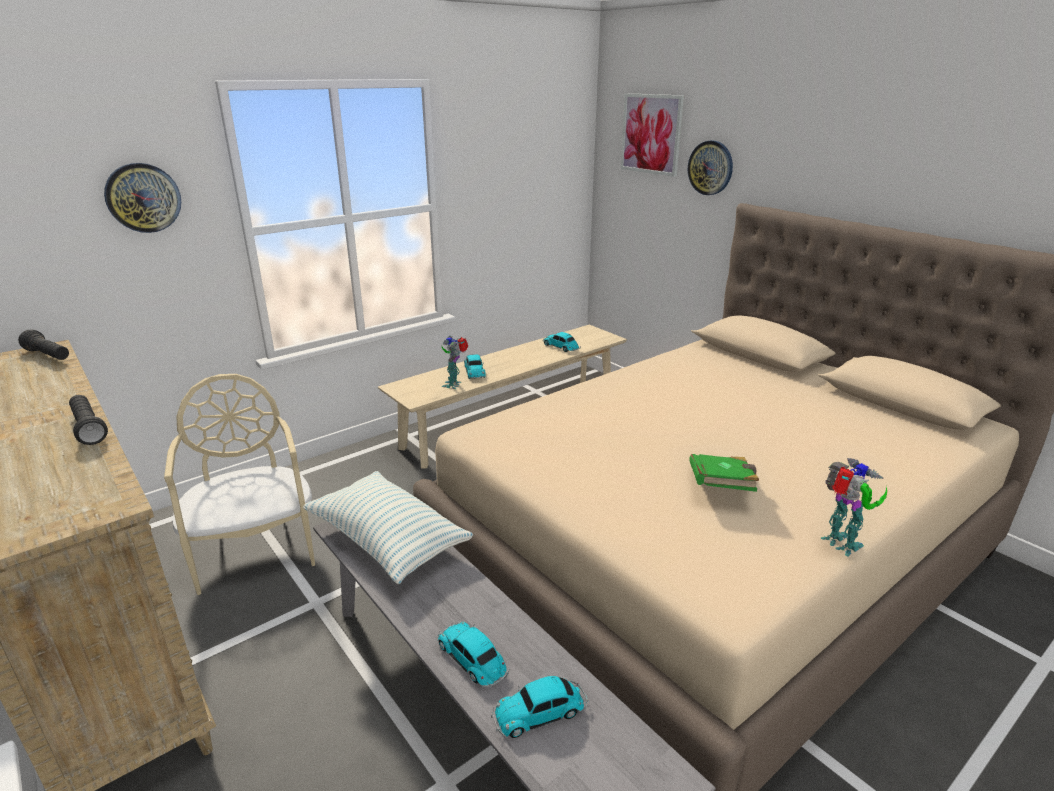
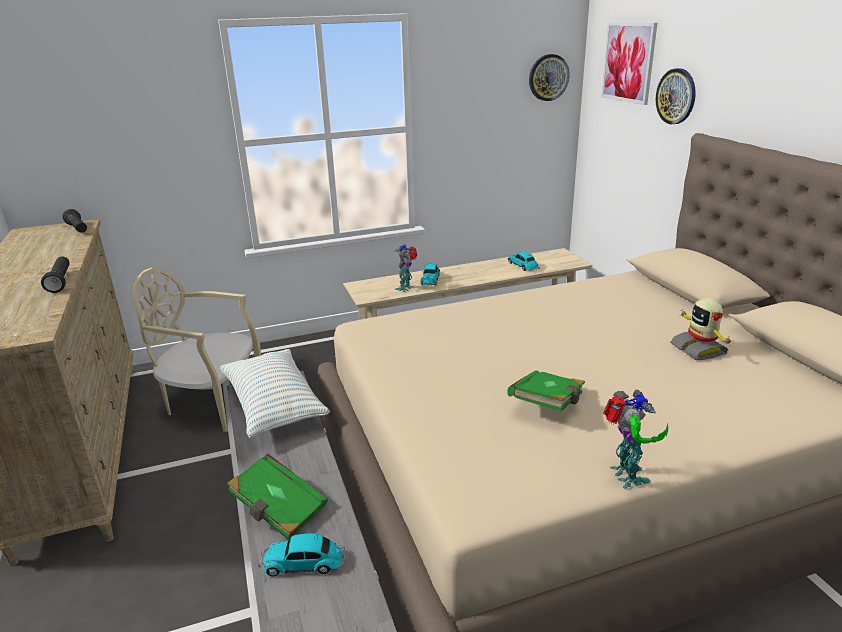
camera: 20 degrees right, 0 degrees up
wall clock [104,163,181,233] -> wall clock moved to [529,54,569,101]
beige chair [164,374,315,595] -> beige chair turned 75 degrees counterclockwise [133,267,261,432]
toy car [437,621,509,687] -> green book [227,454,328,540]
none -> toy robot [670,298,734,360]

